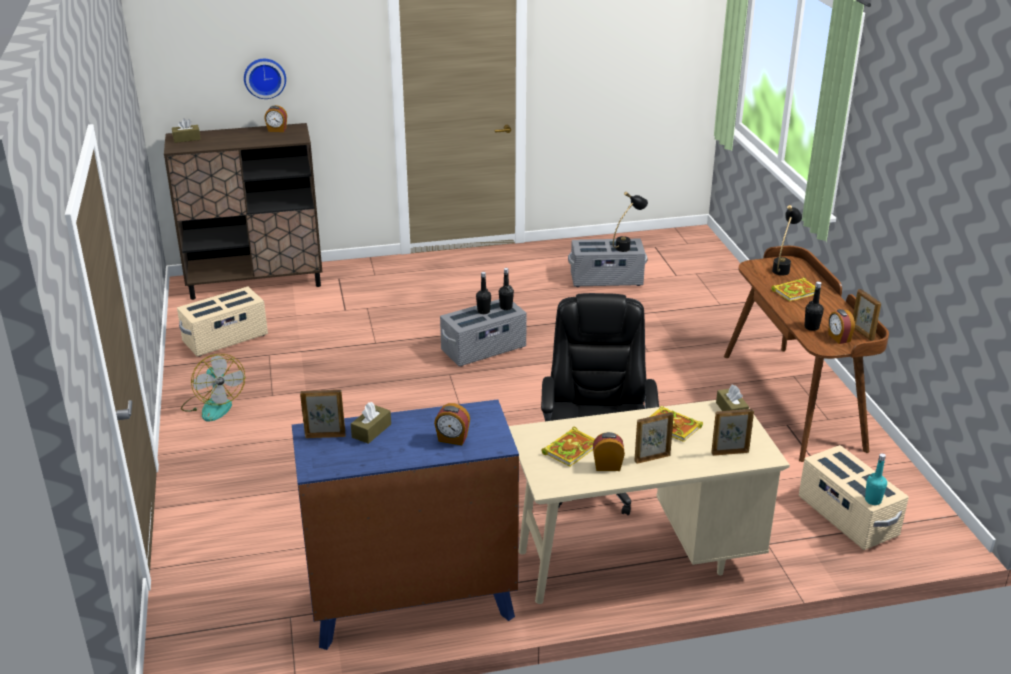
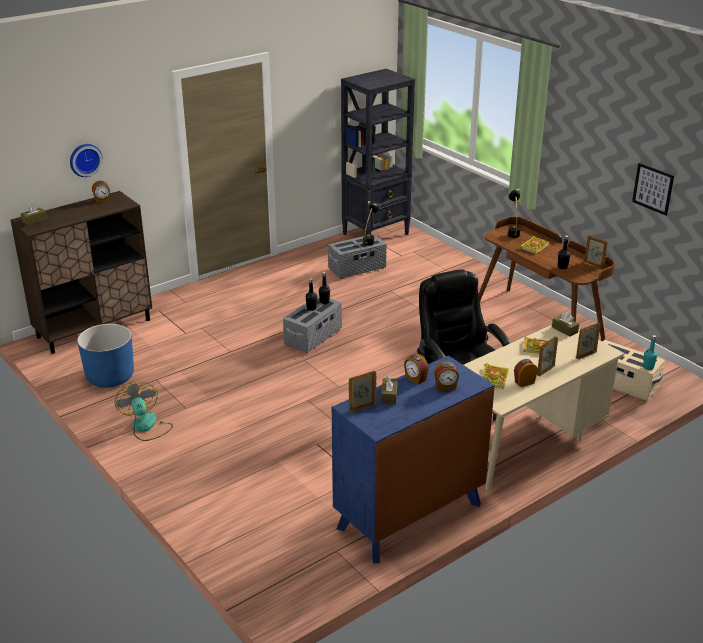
camera: 25 degrees left, 0 degrees up
beige storage box [177,286,268,357] -> blue planter [77,324,134,388]
fan [181,354,245,422] -> fan turned 150 degrees counterclockwise [114,381,173,441]
alarm clock [828,309,855,344] -> alarm clock moved to [404,354,429,385]
none -> black bookcase [341,69,415,235]
none -> picture [632,163,674,216]

